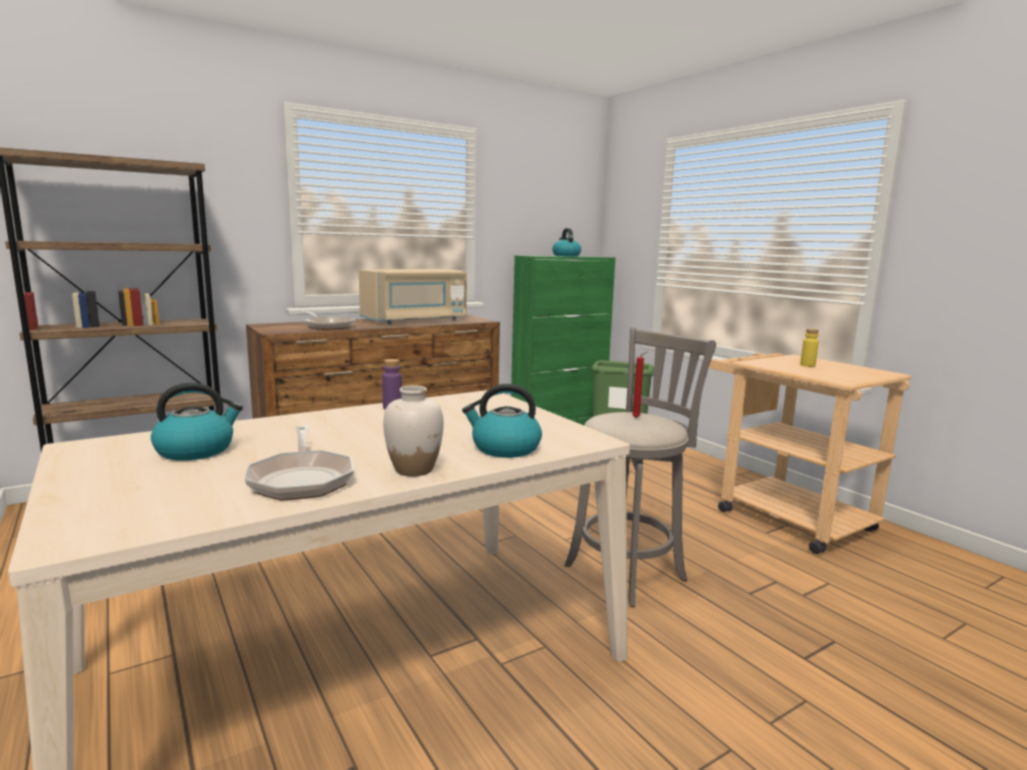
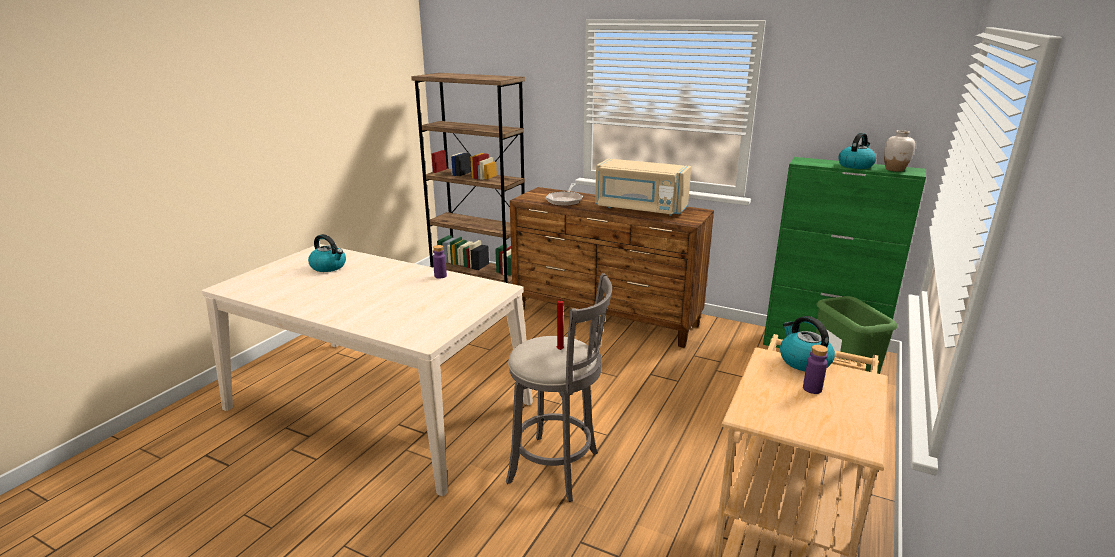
camera: 60 degrees right, 10 degrees up
frying pan [245,425,354,501] -> none
white vase [383,385,444,477] -> white vase moved to [884,130,915,172]
kettle [462,384,542,458] -> kettle moved to [780,316,835,371]
yellow bottle [800,329,819,367] -> purple bottle [803,345,828,394]

